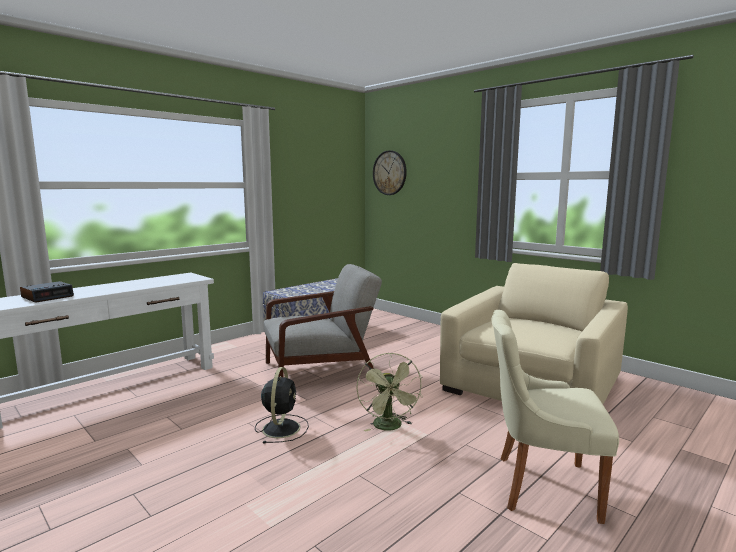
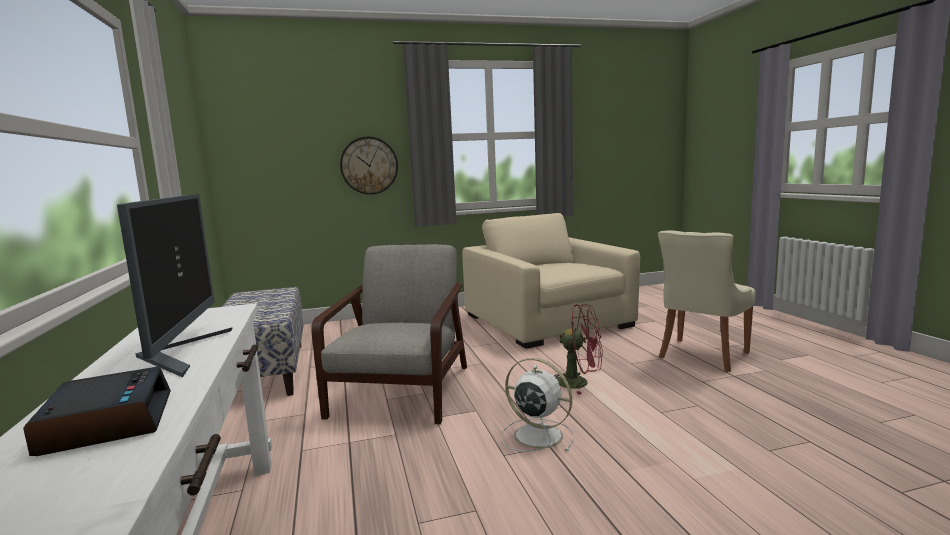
camera: 60 degrees left, 0 degrees up
black fan [255,367,309,444] -> white fan [501,358,574,452]
green fan [357,353,423,432] -> red fan [554,304,603,395]
wall clock [373,150,407,195] -> wall clock moved to [340,137,398,195]
none -> monitor [117,194,232,378]

